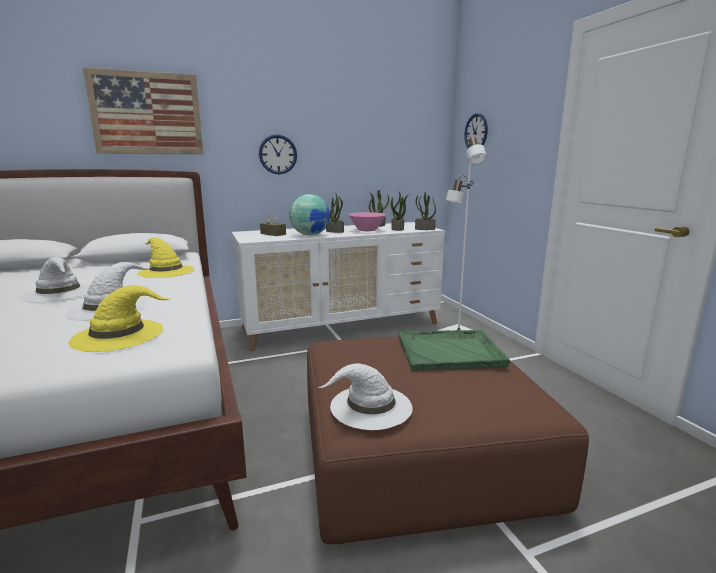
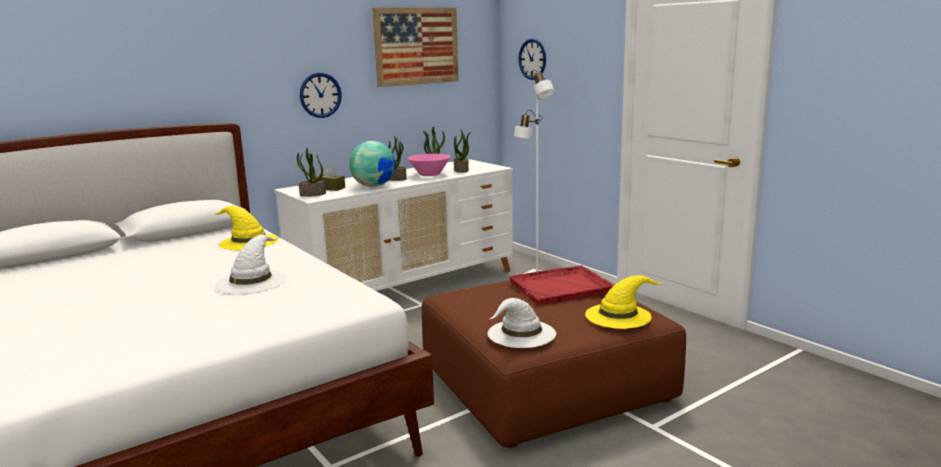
camera: 15 degrees left, 0 degrees up
white hat [20,257,90,303] -> none
yellow hat [69,285,171,352] -> yellow hat moved to [585,275,663,329]
picture [83,67,203,154] -> picture moved to [372,7,459,87]
green tray [399,330,510,371] -> red tray [510,265,614,305]
potted plant [415,191,436,230] -> potted plant moved to [297,148,326,197]

